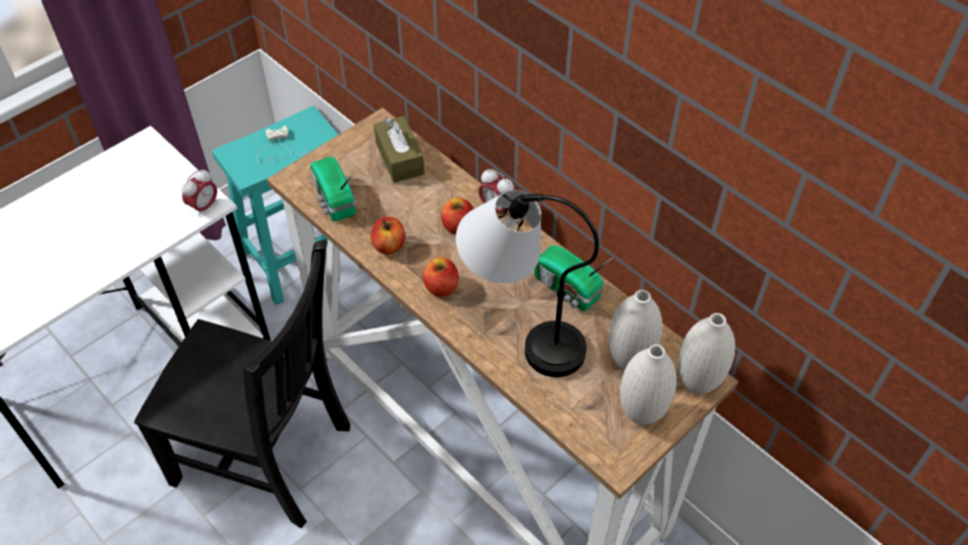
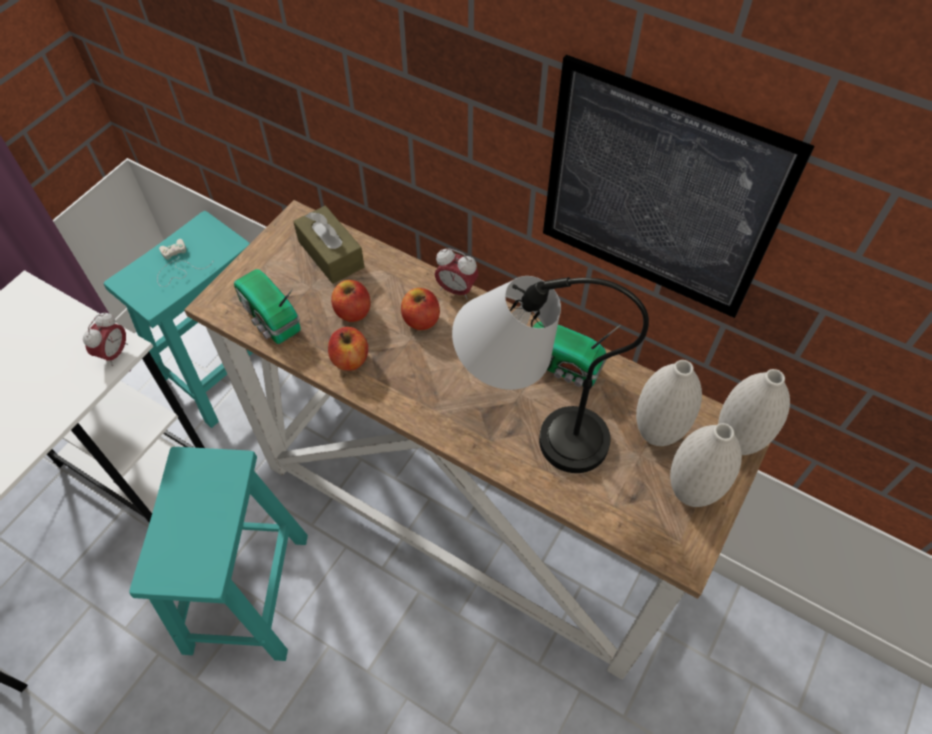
camera: 15 degrees left, 5 degrees up
black chair [134,240,350,528] -> turquoise stool [129,447,308,661]
apple [423,258,459,297] -> apple moved to [331,280,370,322]
none -> picture [543,55,815,318]

